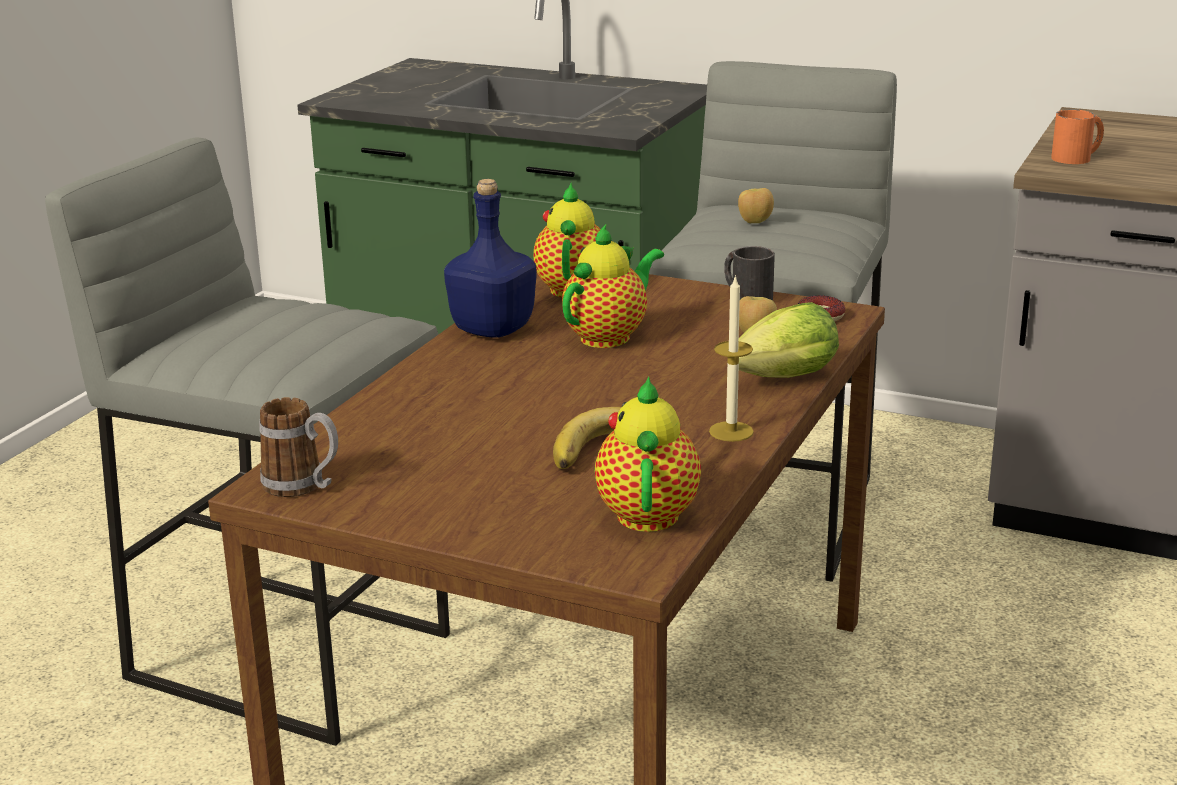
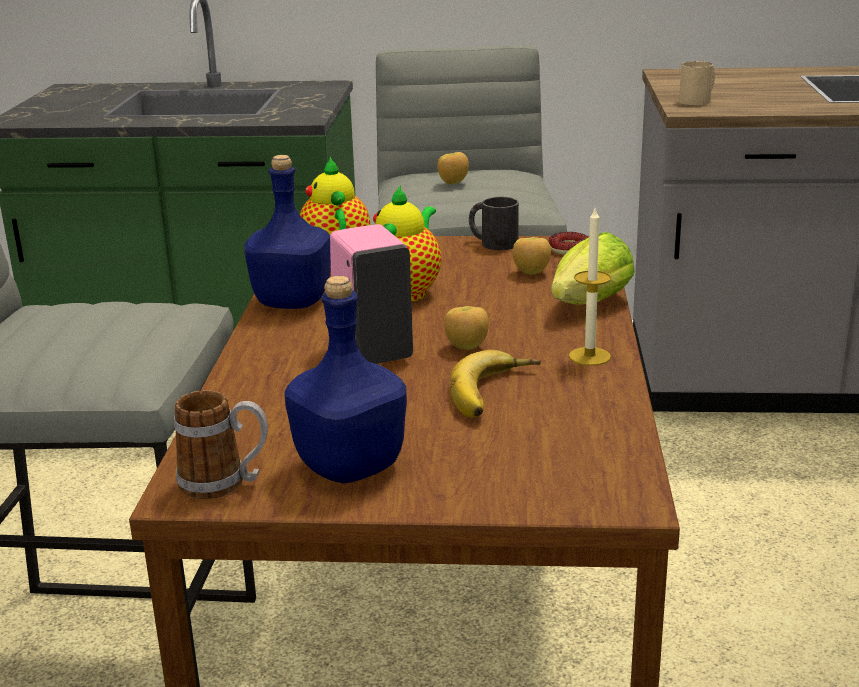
camera: 20 degrees left, 0 degrees up
teapot [595,376,701,532] -> none
orange mug [1051,109,1104,164] -> beige mug [679,61,715,105]
none -> blue bottle [284,276,407,484]
none -> pink soap dispenser [330,224,413,364]
none -> apple [444,306,489,350]

